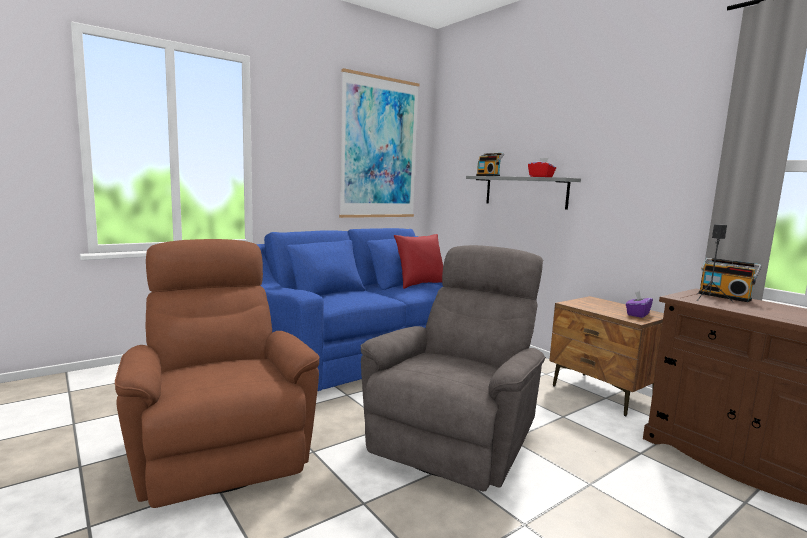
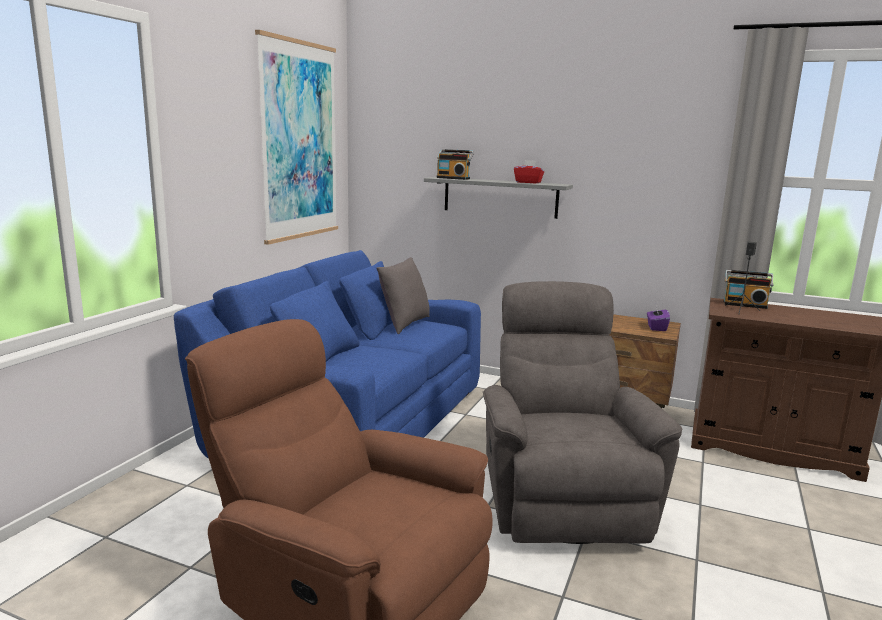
camera: 30 degrees left, 5 degrees up
red pillow [394,234,443,289] -> grey pillow [376,257,430,334]

